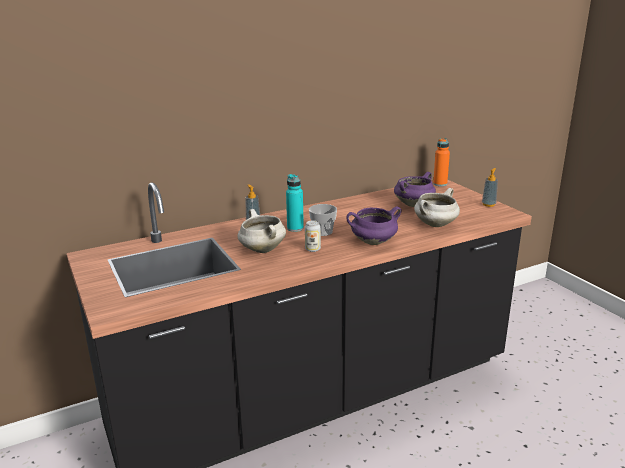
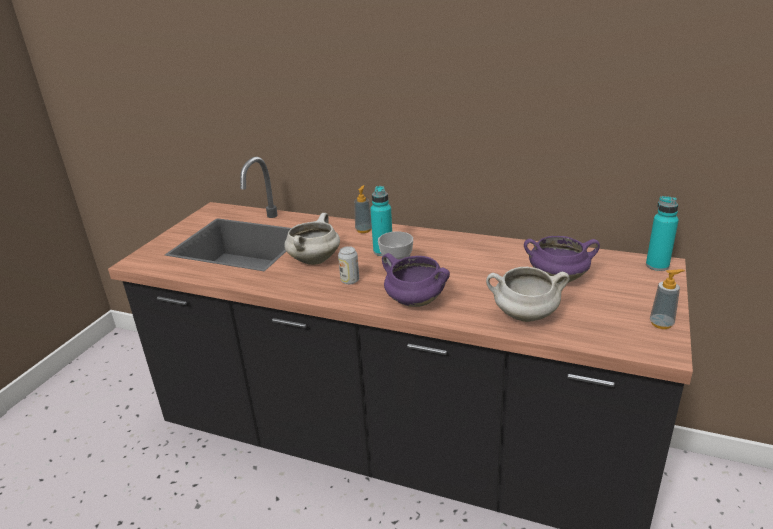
camera: 50 degrees right, 5 degrees up
orange bottle [433,138,450,186] -> turquoise bottle [646,196,679,271]

